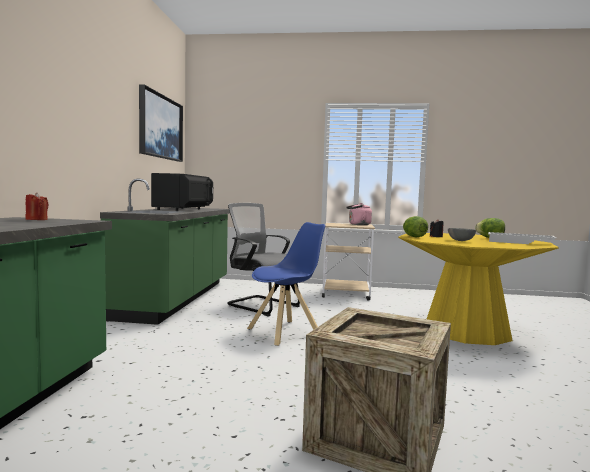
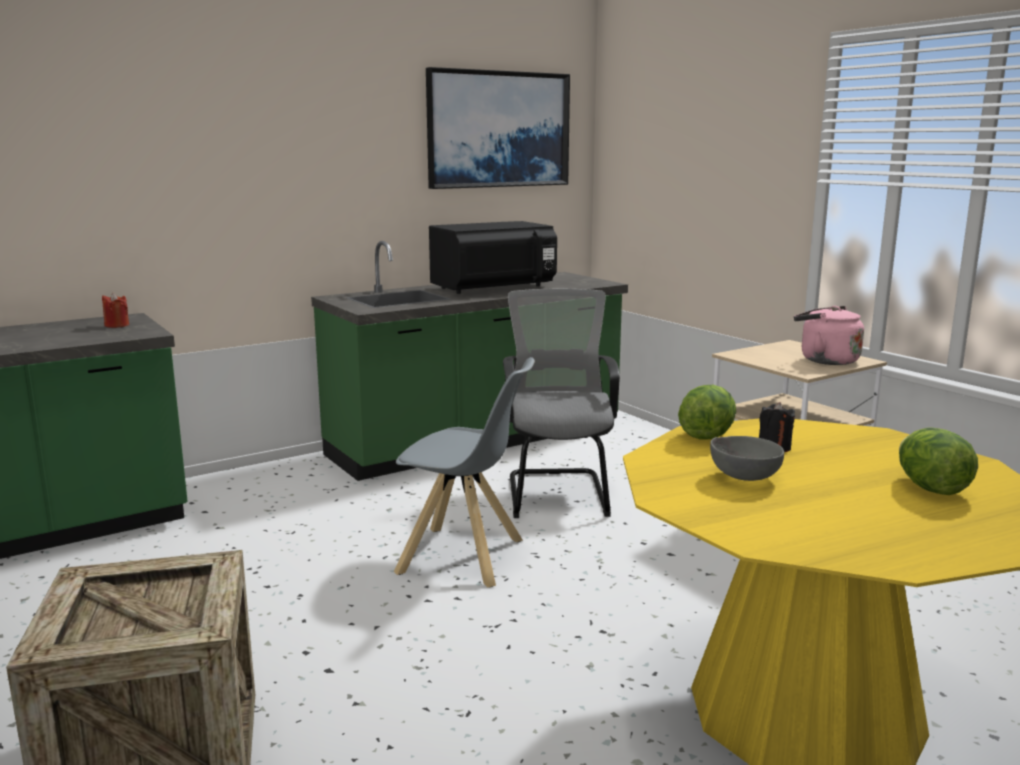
camera: 50 degrees right, 10 degrees up
blue chair [247,222,326,346] -> grey chair [394,357,535,587]
white tray [488,232,556,244] -> none

